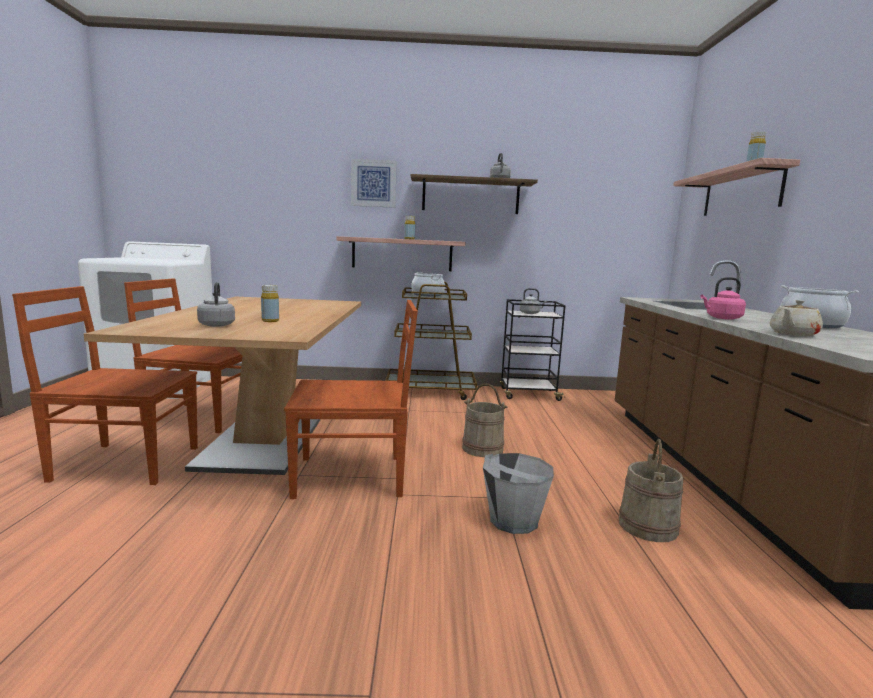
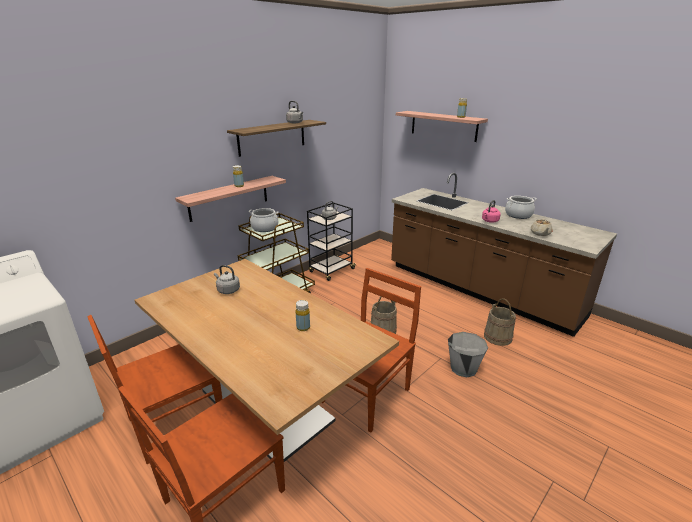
camera: 45 degrees left, 15 degrees up
grey kettle [197,282,235,327] -> grey kettle moved to [214,265,240,294]
picture [351,159,397,208] -> none

